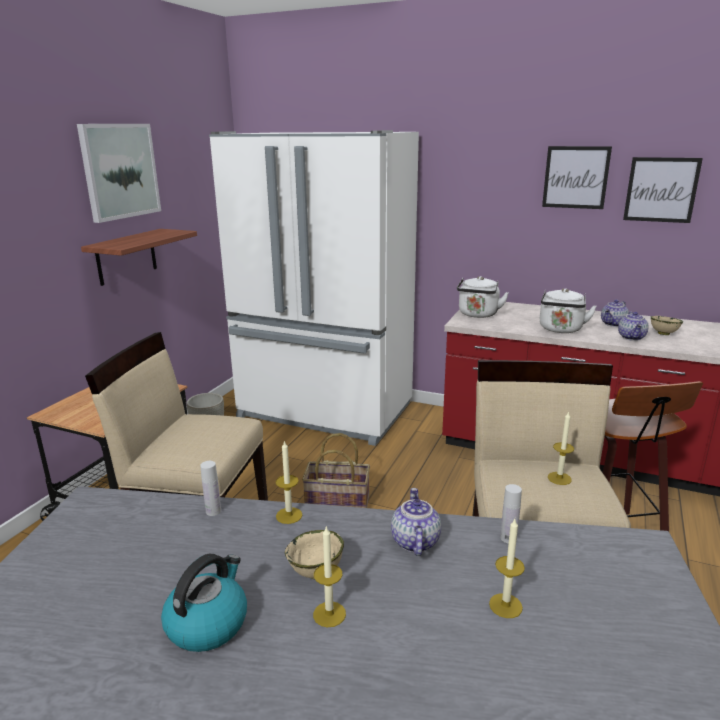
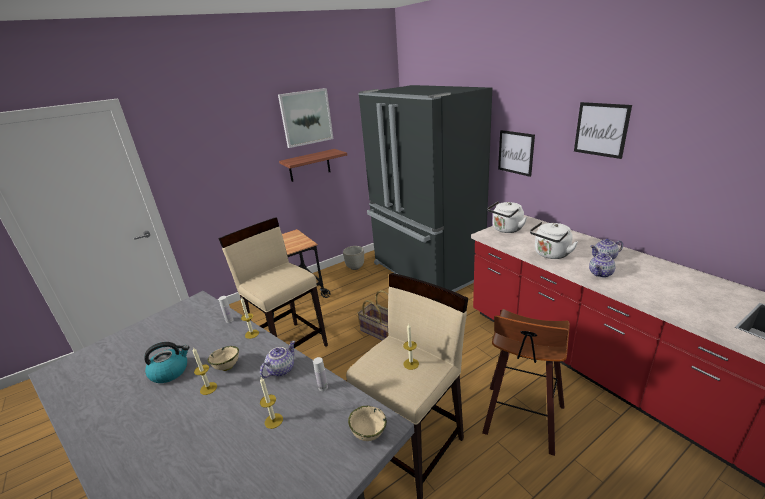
camera: 35 degrees right, 5 degrees up
white fridge [209,130,419,446] -> black fridge [358,85,492,292]
picture [623,157,703,223] -> picture moved to [498,130,535,177]
beige bowl [651,316,683,335] -> beige bowl moved to [348,406,387,441]

